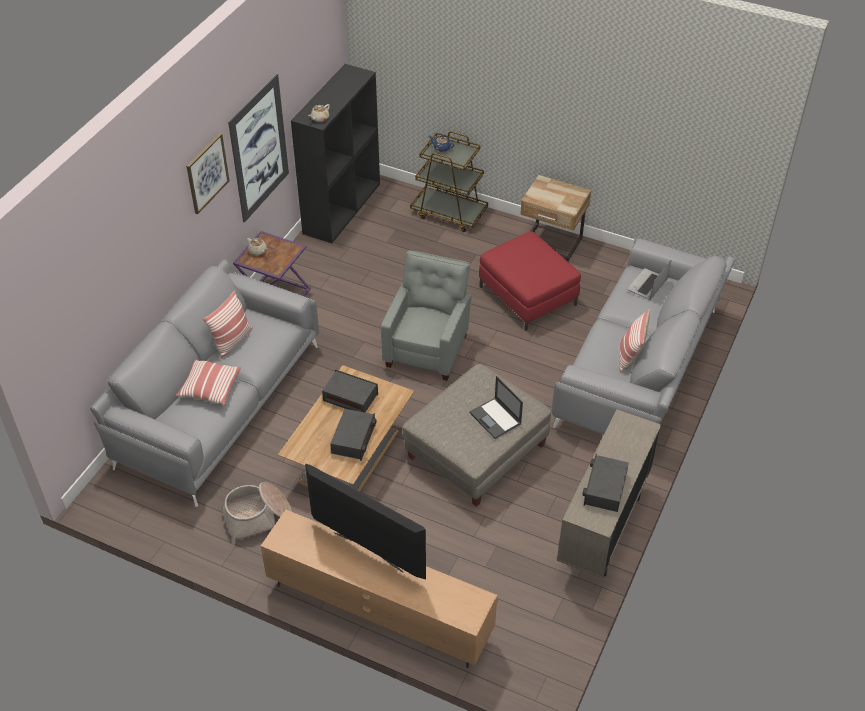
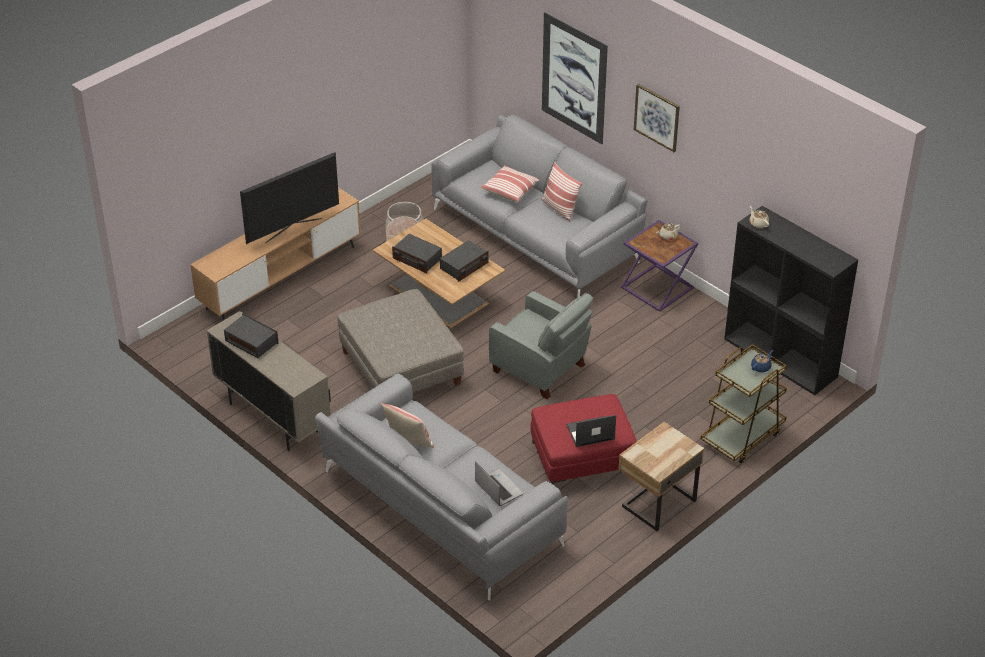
camera: 110 degrees right, 5 degrees down
picture [228,74,289,223] -> picture moved to [542,12,608,144]
laptop [470,376,523,439] -> laptop moved to [566,415,616,447]

